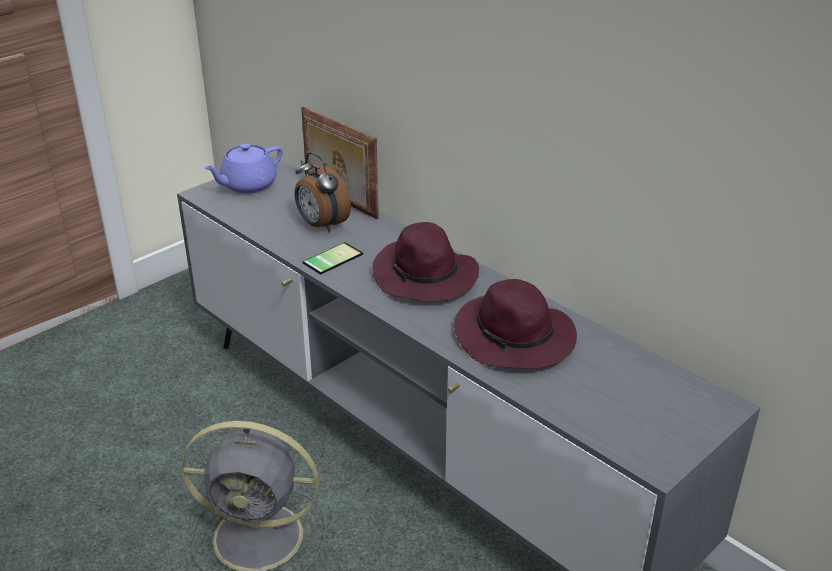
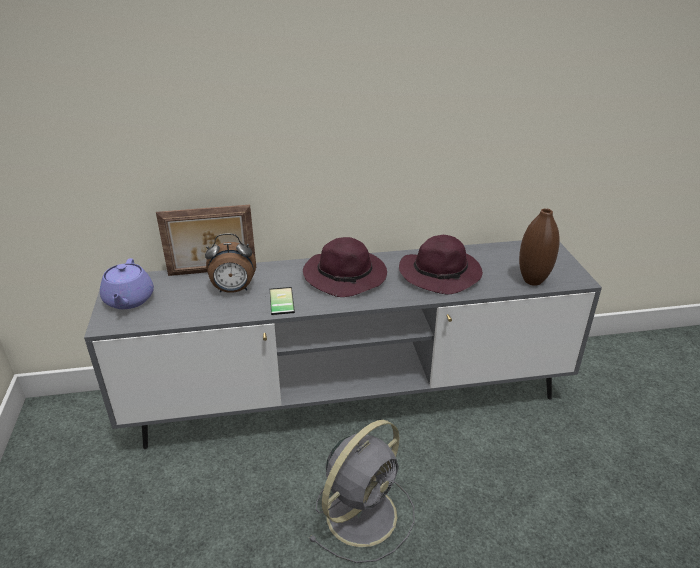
camera: 55 degrees left, 0 degrees up
none -> brown vase [519,208,560,286]

